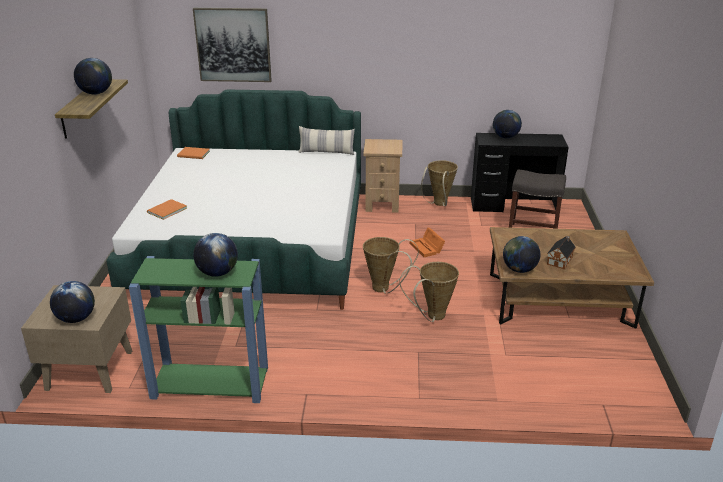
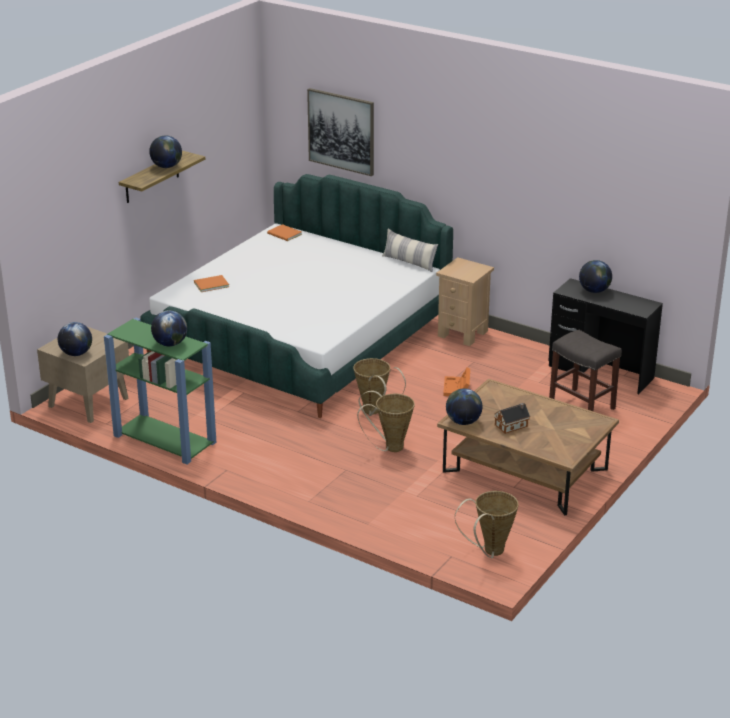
camera: 30 degrees right, 0 degrees up
basket [421,160,458,206] -> basket moved to [455,491,518,558]

